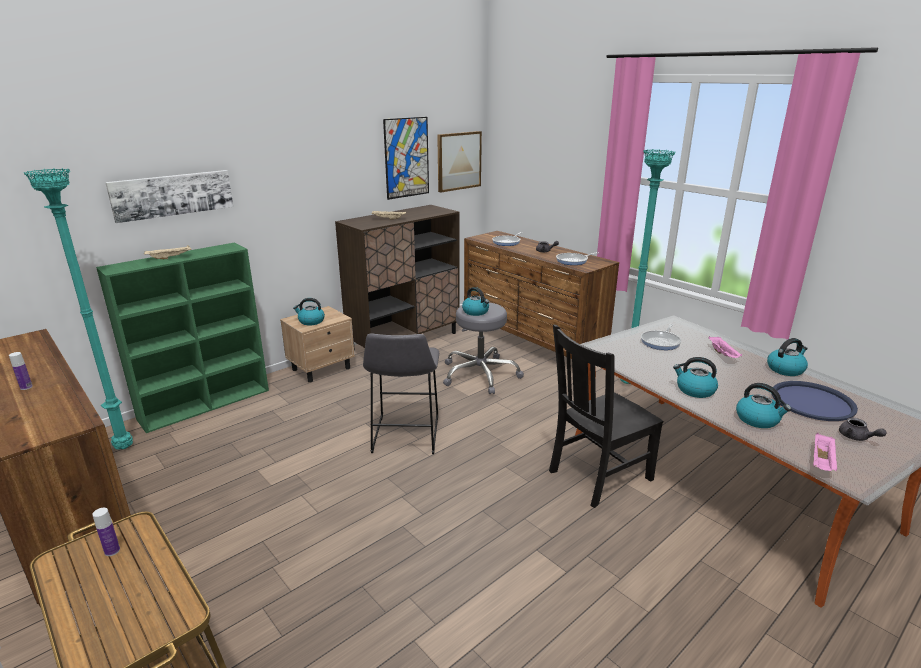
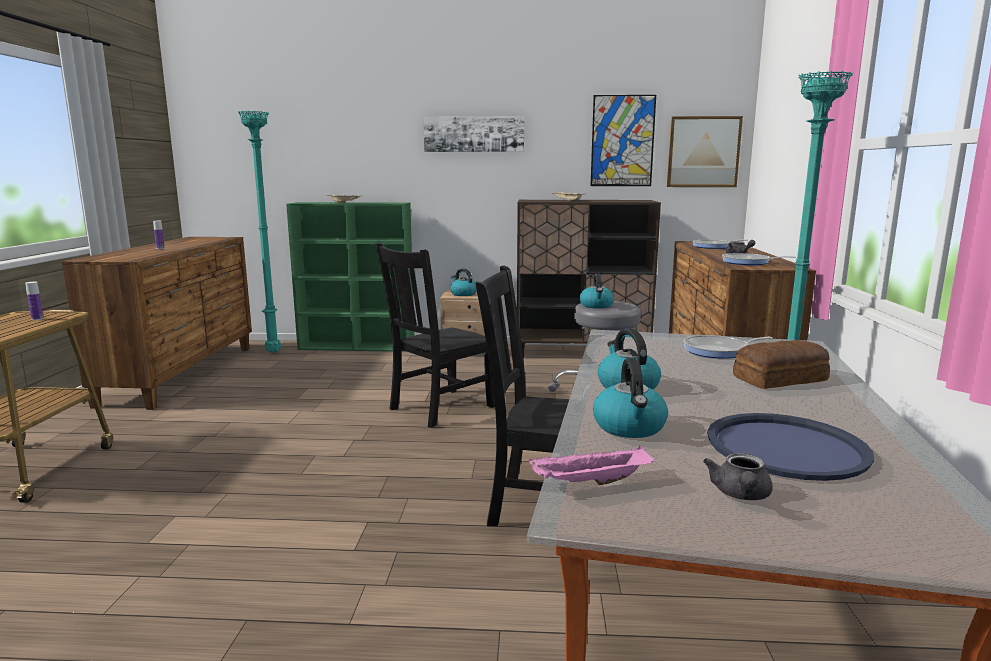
camera: 45 degrees right, 10 degrees down
picture [105,170,233,223] -> picture moved to [423,116,524,152]
grey stool [363,334,439,454] -> black chair [375,243,495,428]
pink tray [708,336,742,358] -> bread [733,340,830,389]
kettle [767,338,808,376] -> none

